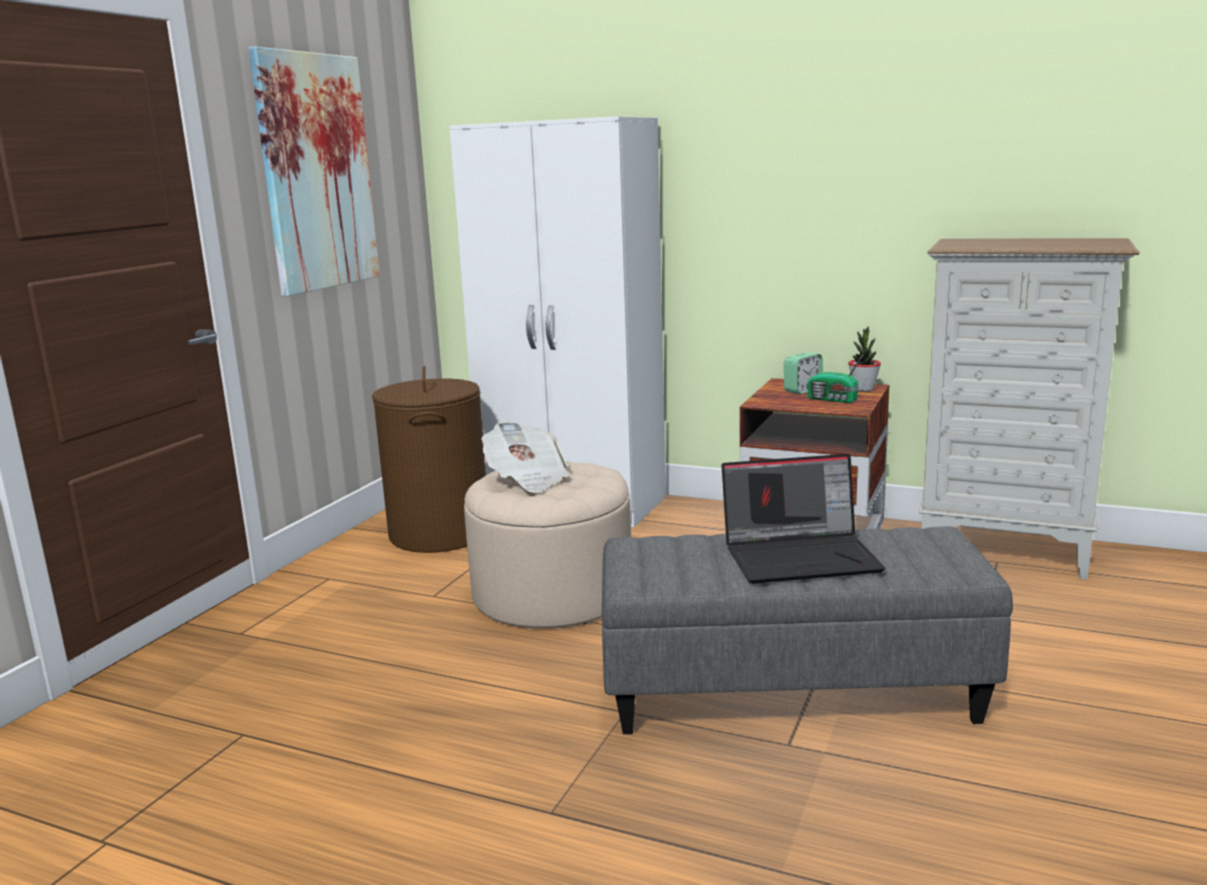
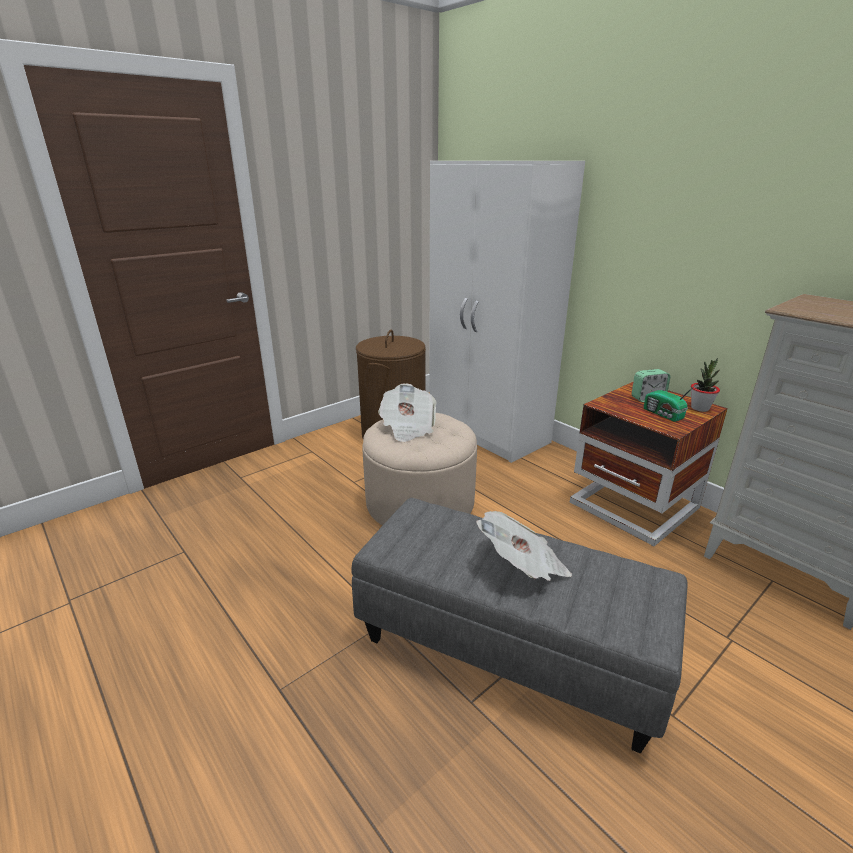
camera: 25 degrees right, 10 degrees up
picture [249,46,380,296] -> none
laptop [721,454,886,584] -> newspaper [476,511,572,581]

